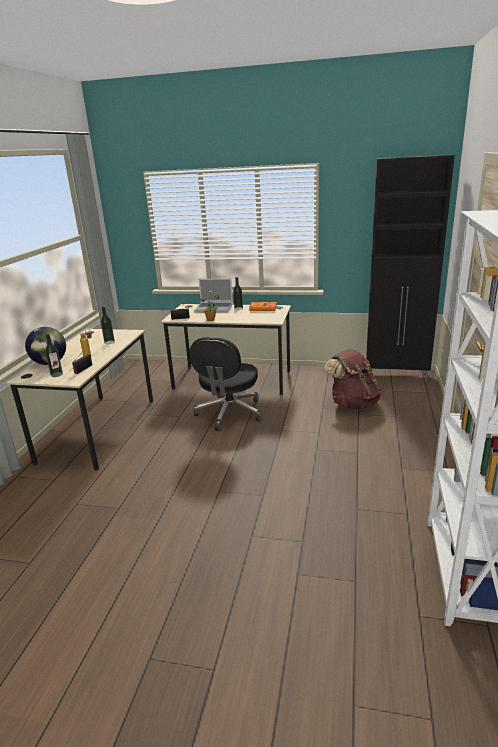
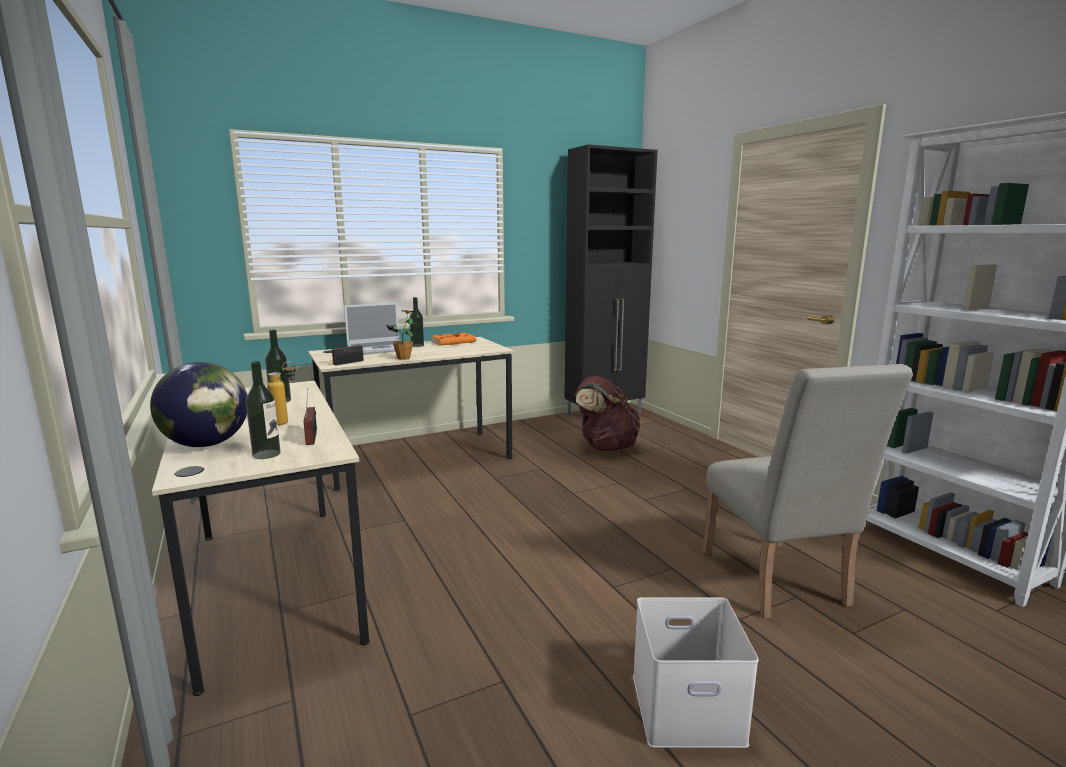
camera: 40 degrees left, 10 degrees down
black office chair [189,337,262,431] -> none
none -> white storage box [633,597,759,748]
none -> beige chair [703,364,913,619]

